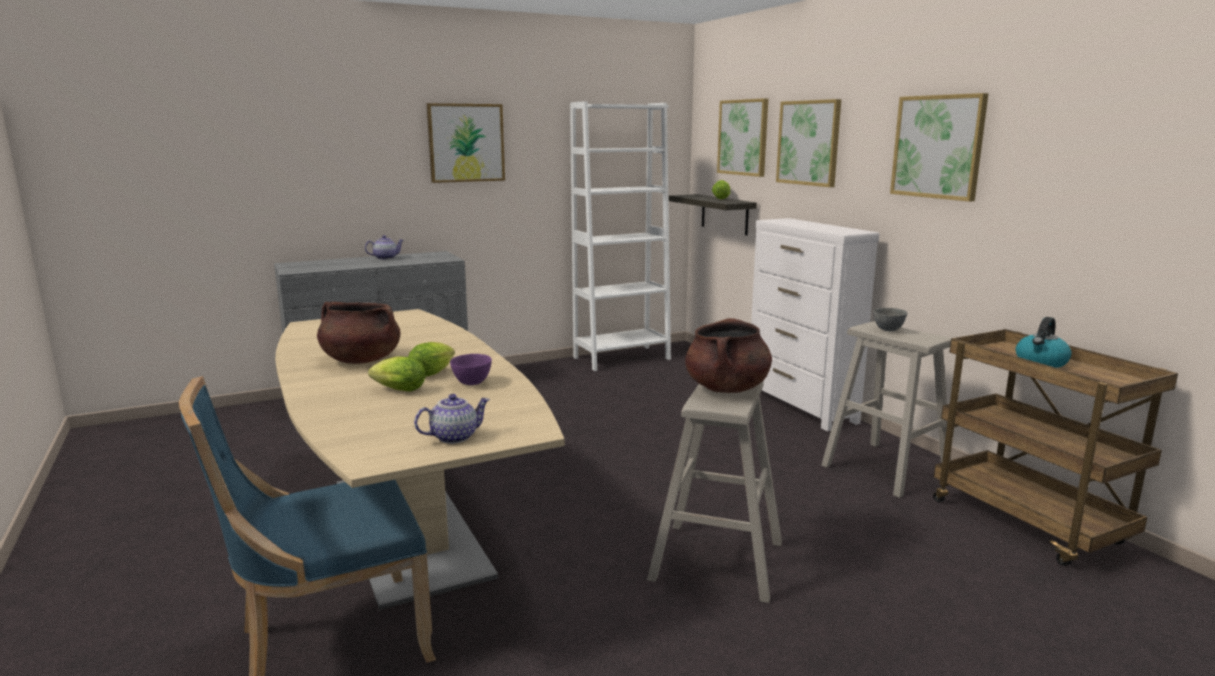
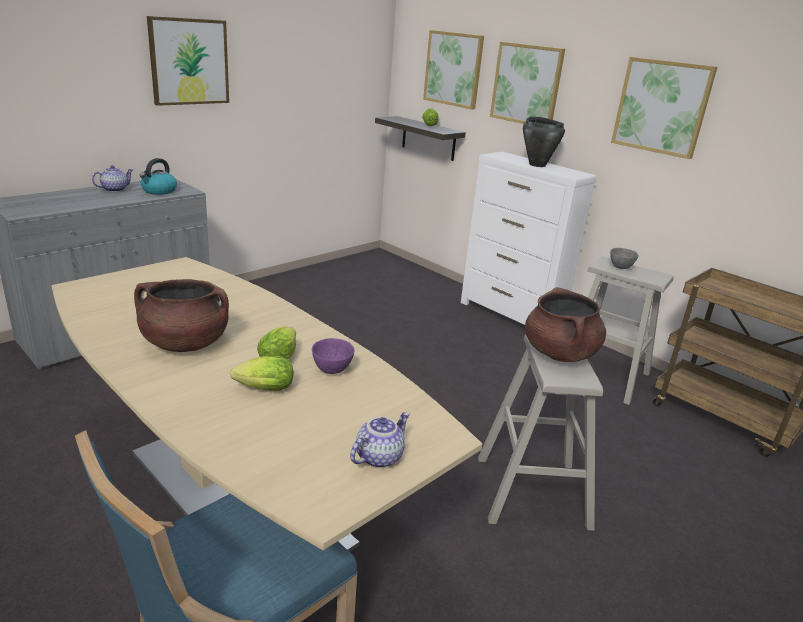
camera: 20 degrees left, 10 degrees up
white bookcase [570,101,671,371] -> none
kettle [1016,317,1072,368] -> kettle moved to [140,158,177,195]
none -> black cooking pot [523,116,565,167]

